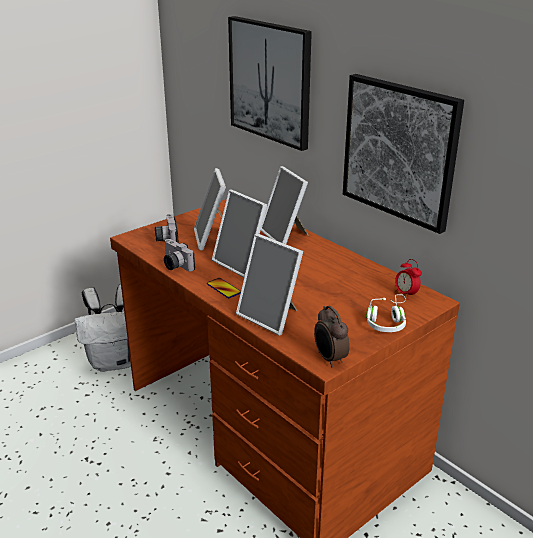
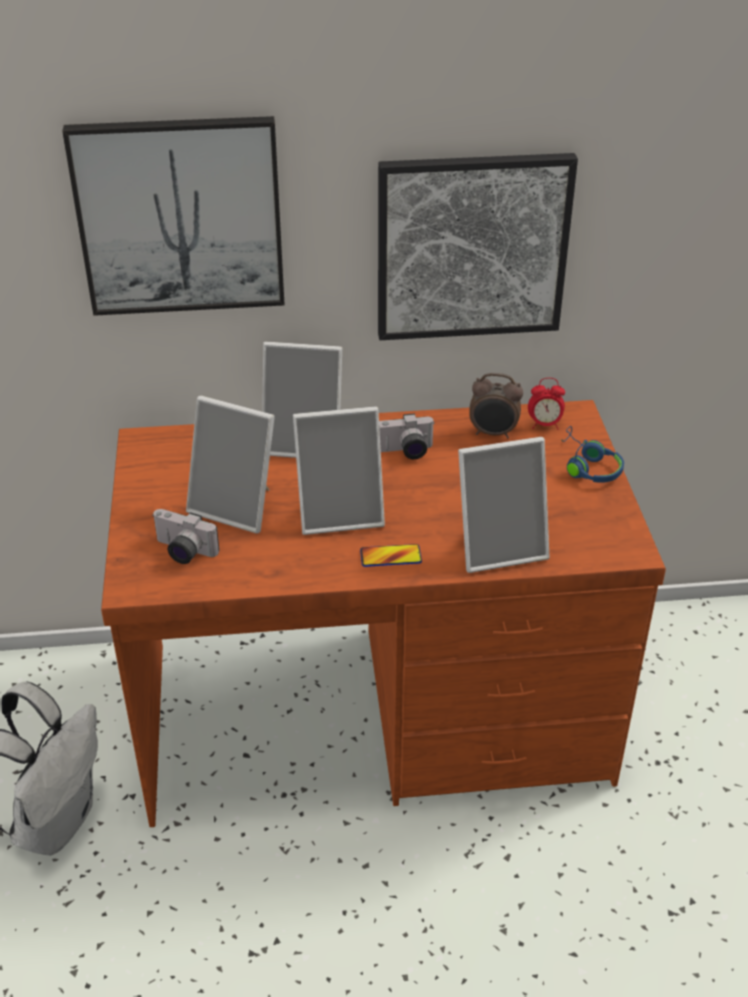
camera: 55 degrees left, 10 degrees up
camera [164,239,195,271] -> camera moved to [379,413,435,459]
alarm clock [314,305,350,367] -> alarm clock moved to [469,373,523,439]
white headphones [366,294,406,332] -> blue headphones [561,426,624,483]

